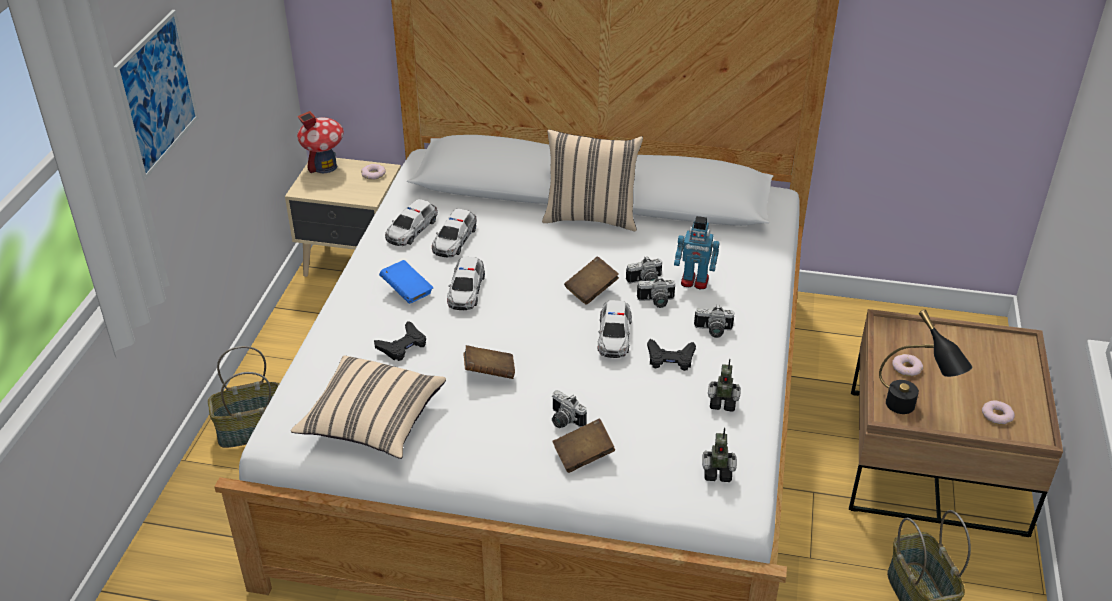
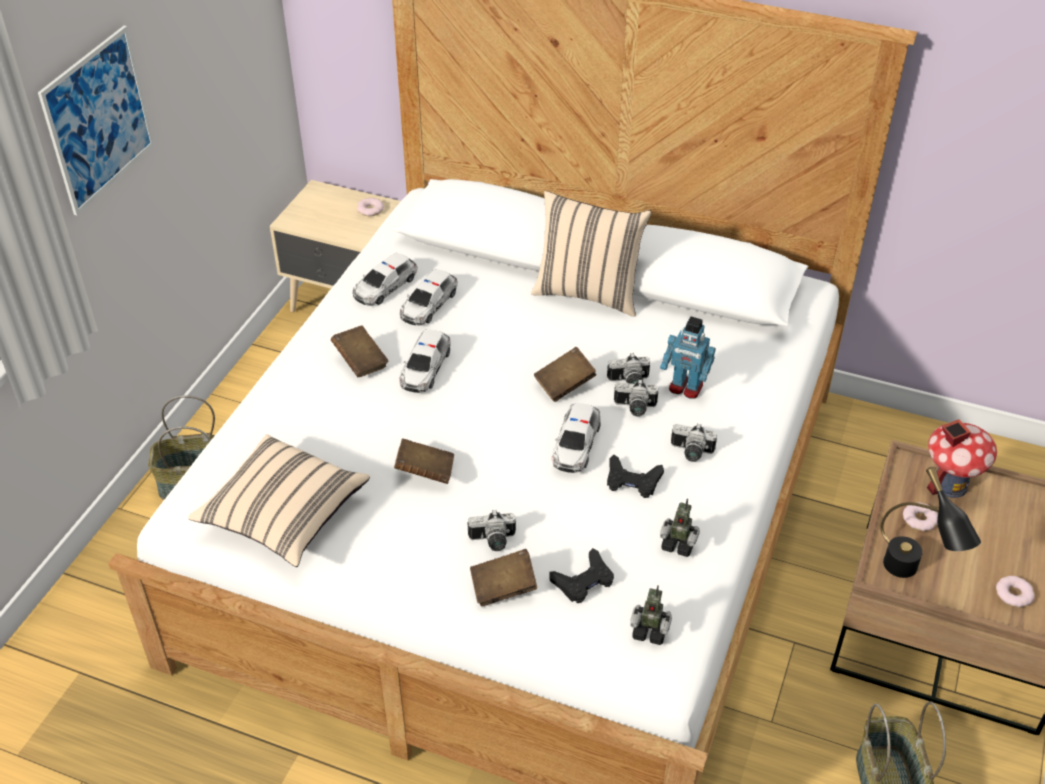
camera: 10 degrees right, 5 degrees up
toy house [297,111,344,173] -> toy house moved to [927,419,997,498]
black game controller [374,321,426,361] -> black game controller moved to [549,548,614,603]
blue book [379,260,433,304] -> brown book [331,325,389,377]
camera [552,390,587,428] -> camera turned 60 degrees counterclockwise [467,510,516,551]

